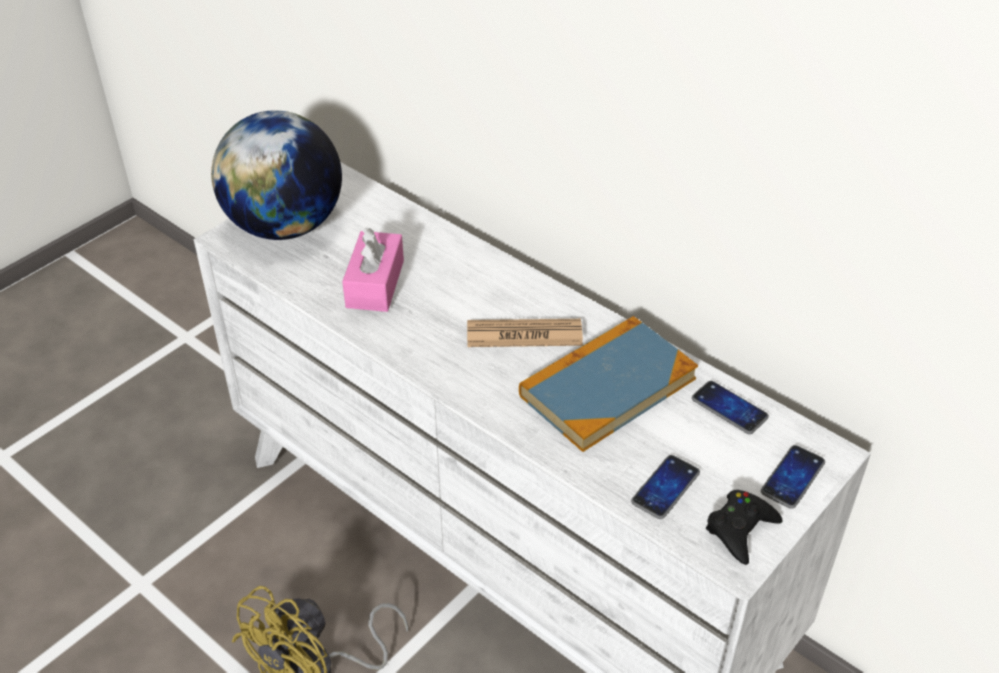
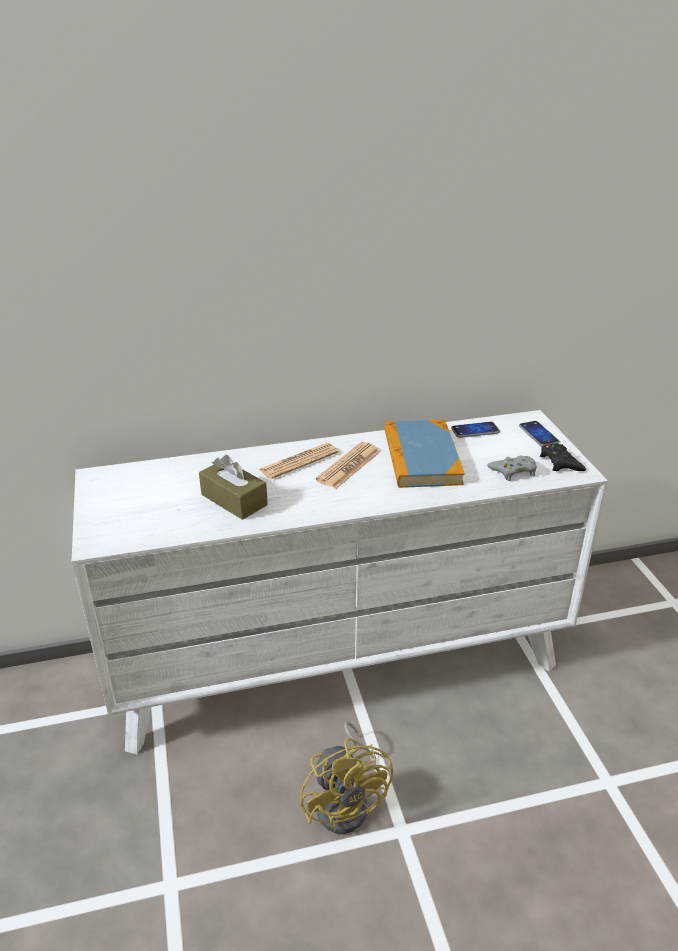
camera: 55 degrees left, 10 degrees down
globe [211,110,342,240] -> none
pink tissue box [342,227,404,312] -> brown tissue box [199,455,268,520]
phone [631,455,700,519] -> grey game controller [487,455,537,481]
none -> newspaper [259,443,338,479]

